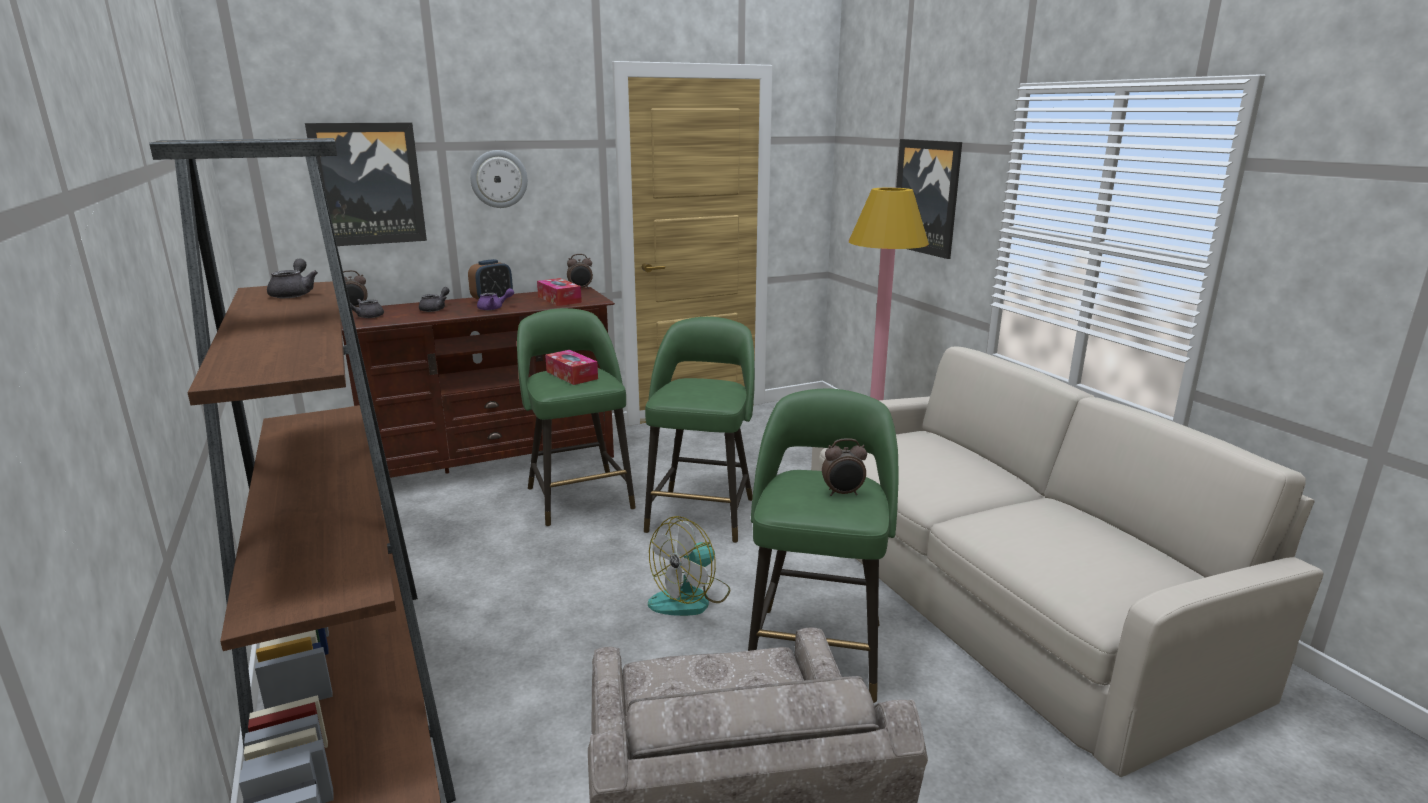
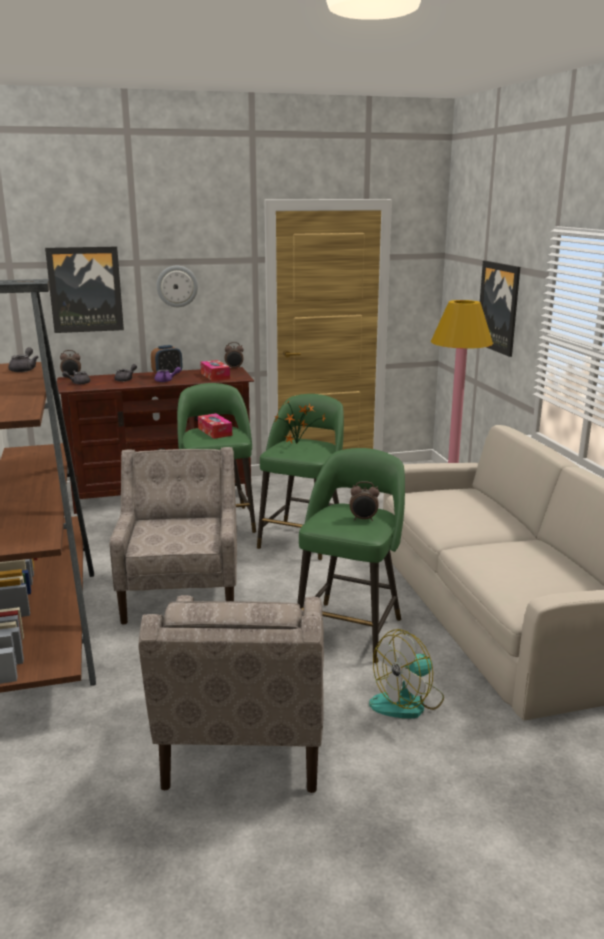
camera: 10 degrees right, 0 degrees up
fan [648,516,730,616] -> fan moved to [369,629,444,719]
none -> beige armchair [109,447,237,624]
none -> potted plant [275,401,326,444]

